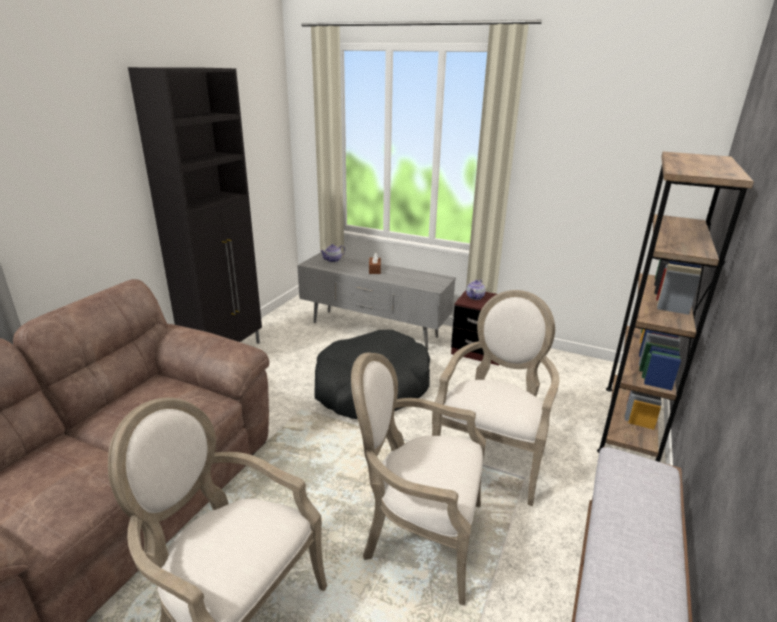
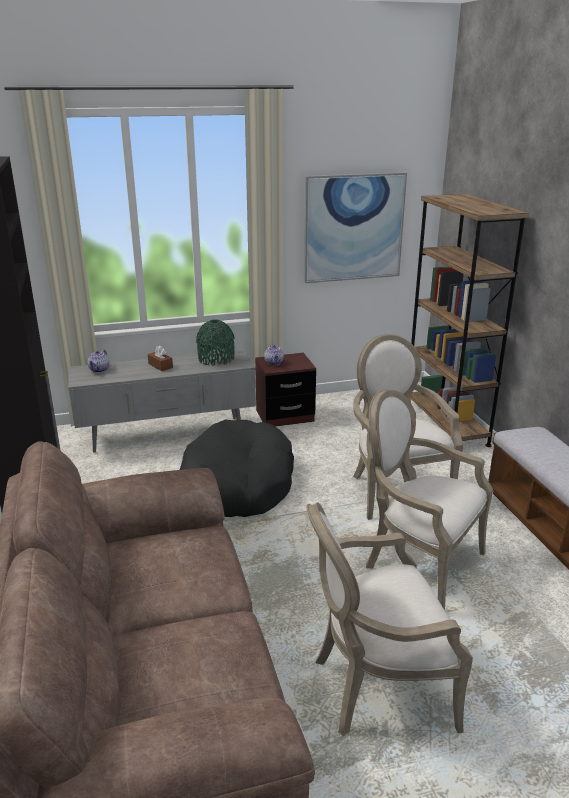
camera: 40 degrees left, 0 degrees up
armchair [351,353,486,606] -> armchair turned 60 degrees clockwise [366,389,493,610]
none -> green vase [196,319,235,366]
none -> picture [304,172,407,283]

